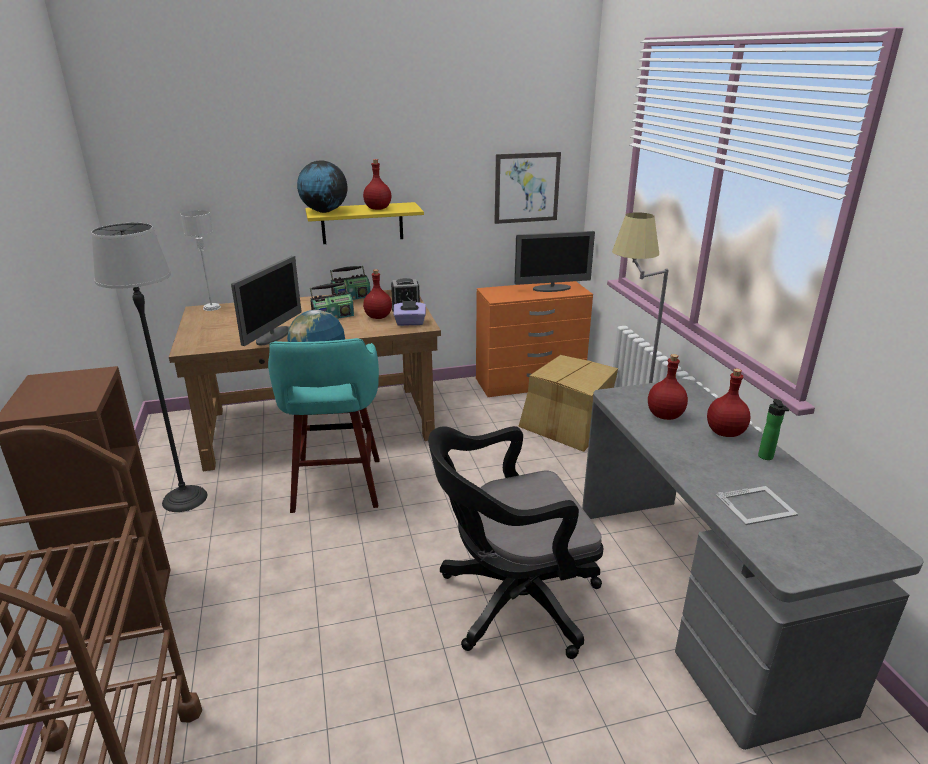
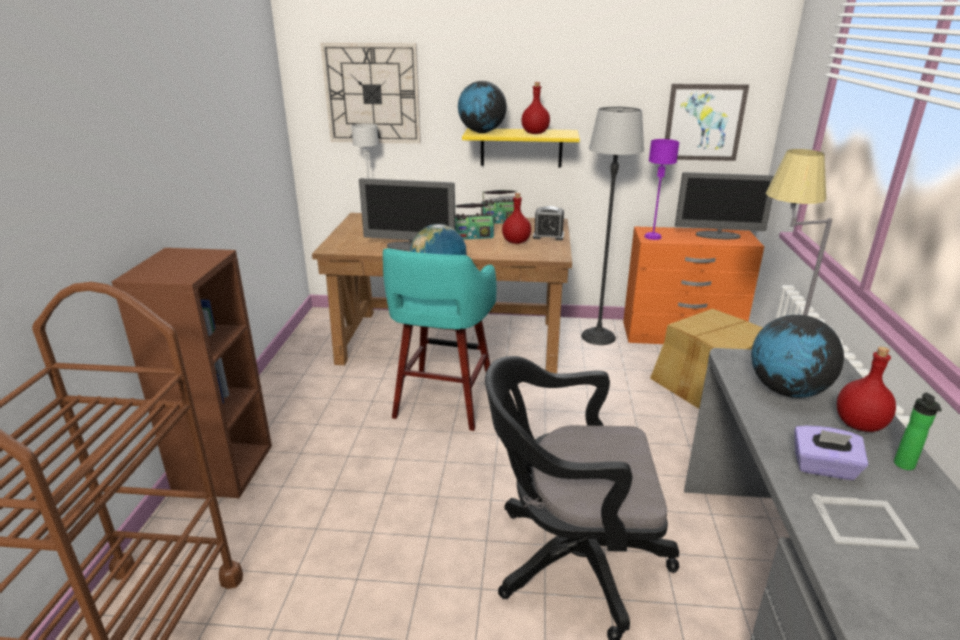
camera: 20 degrees right, 0 degrees up
floor lamp [91,223,207,512] -> floor lamp moved to [581,107,644,345]
monitor [231,256,302,346] -> monitor turned 60 degrees clockwise [359,178,456,251]
purple tissue box [394,301,426,326] -> purple tissue box moved to [794,425,868,480]
red bottle [648,354,688,420] -> globe [751,315,844,398]
none -> wall clock [321,43,421,143]
none -> purple table lamp [644,139,680,240]

